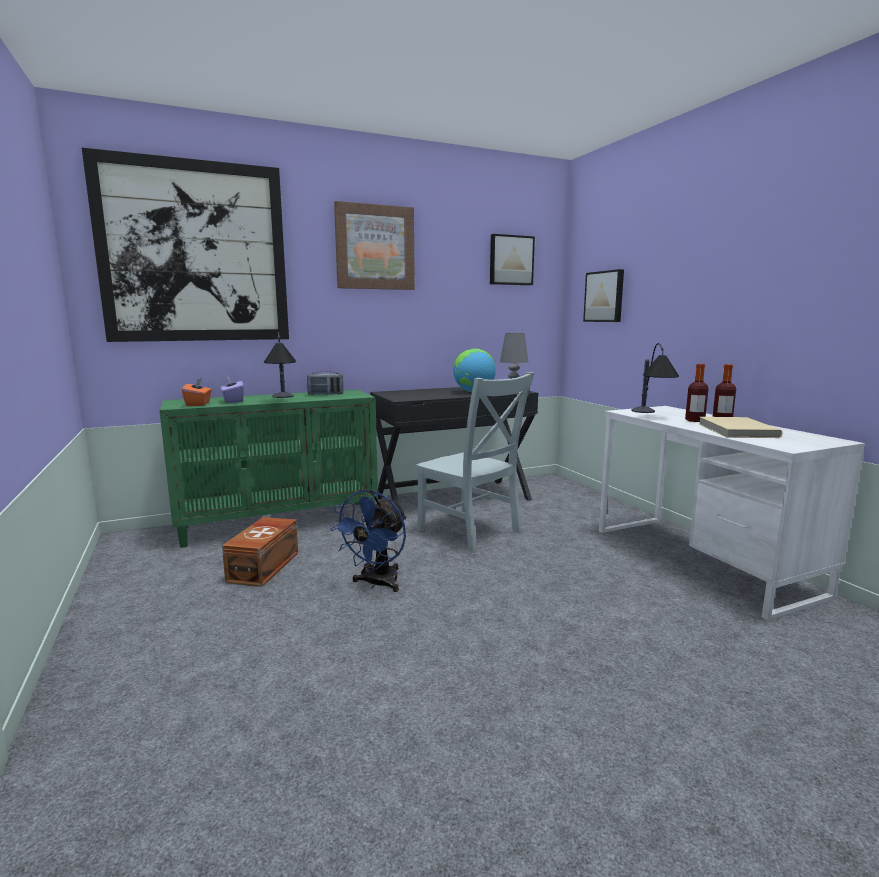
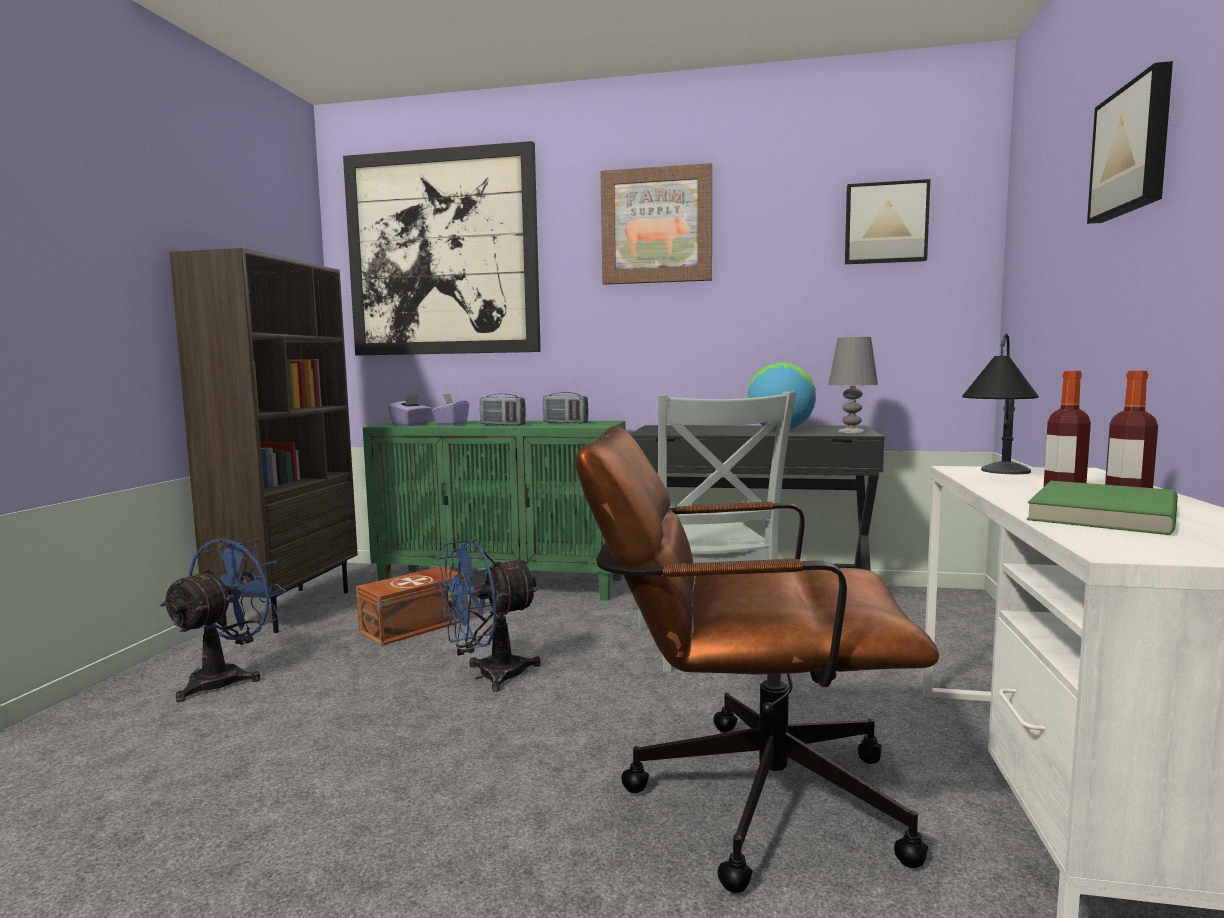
camera: 35 degrees right, 5 degrees down
orange tissue box [182,378,212,406] -> purple tissue box [388,394,432,426]
table lamp [264,332,296,398] -> radio [480,393,526,425]
picture [583,269,624,322] -> picture moved to [1087,61,1173,224]
beige book [699,417,782,438] -> green book [1027,481,1178,535]
none -> blue fan [159,535,286,702]
none -> brown bookcase [169,248,358,633]
none -> brown office chair [576,426,939,893]

